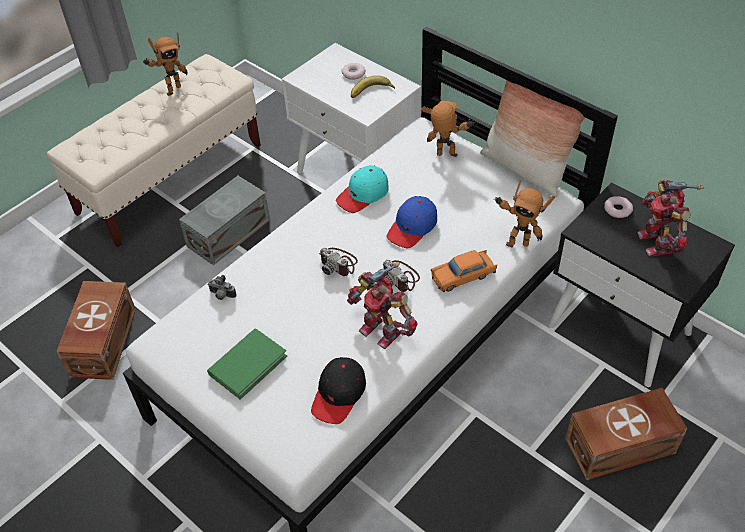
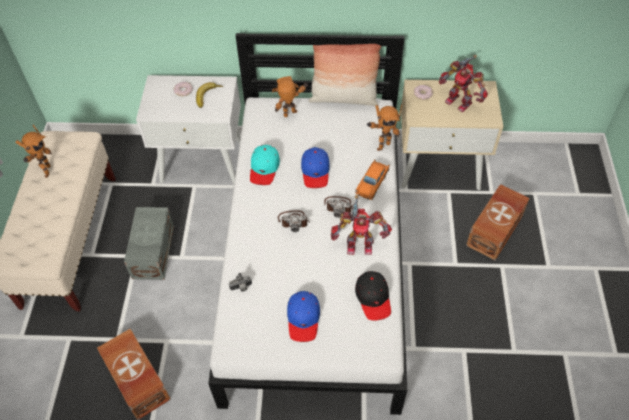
camera: 40 degrees left, 5 degrees up
green book [207,328,287,400] -> blue cap [287,291,320,342]
black nightstand [548,182,735,387] -> beige nightstand [400,80,503,190]

